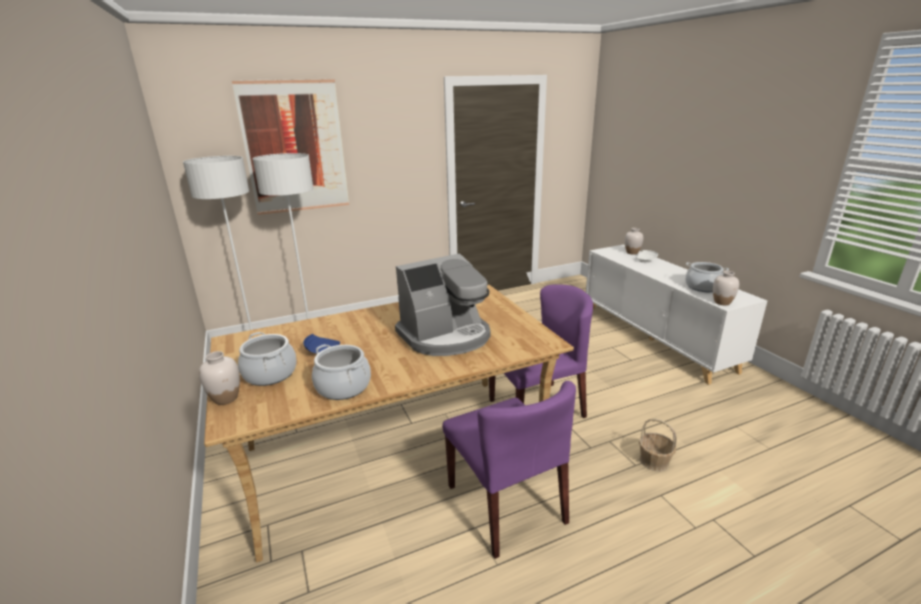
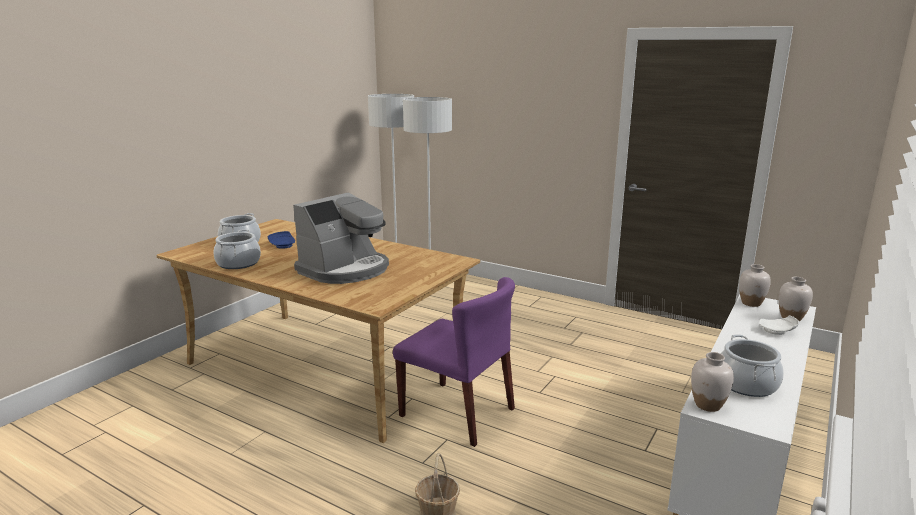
camera: 55 degrees right, 5 degrees down
white vase [199,351,240,405] -> white vase moved to [739,264,771,307]
picture [232,79,349,215] -> none
coffee machine [395,253,491,356] -> coffee machine turned 75 degrees counterclockwise [293,192,389,284]
purple chair [442,381,576,559] -> none

